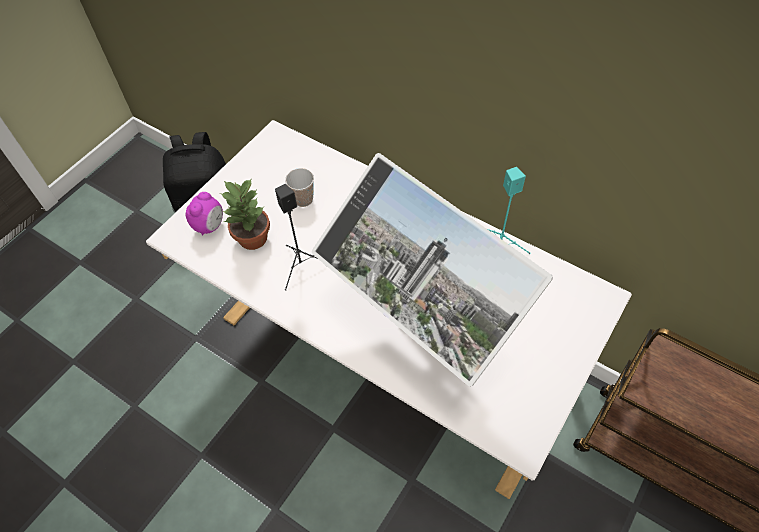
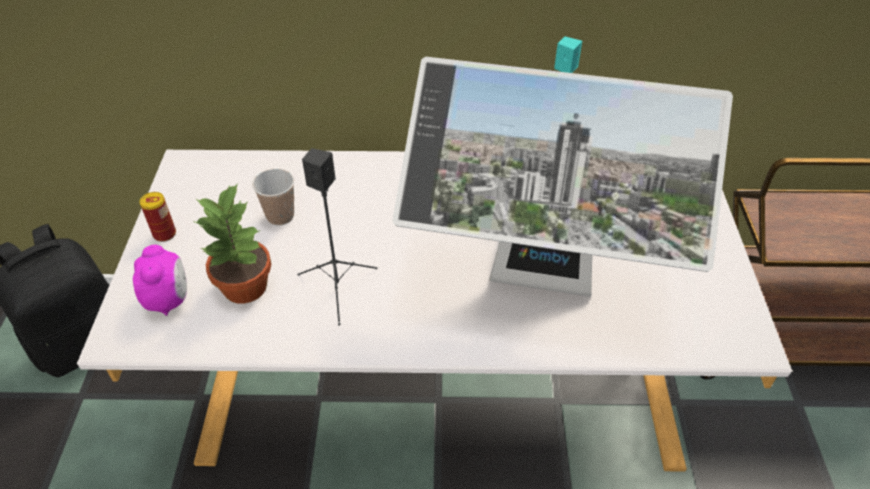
camera: 35 degrees left, 10 degrees down
none -> can [140,192,176,242]

